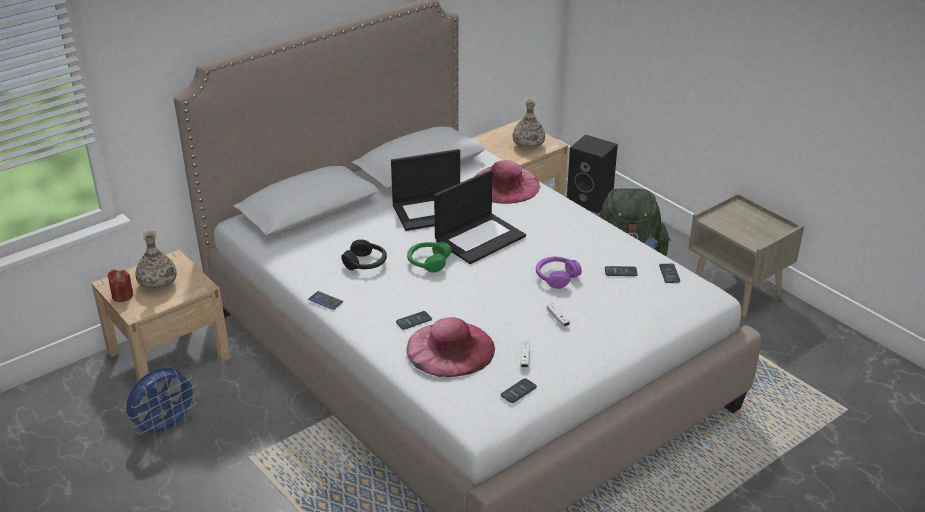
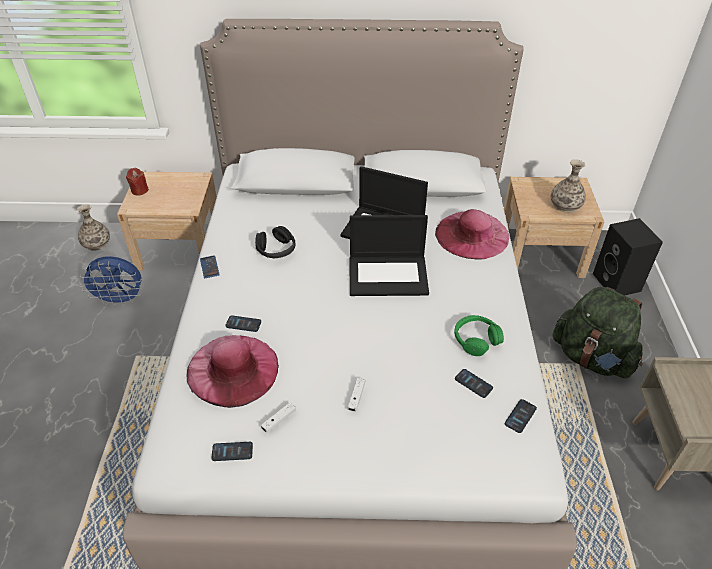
camera: 40 degrees right, 10 degrees up
vase [135,230,177,292] -> vase moved to [77,204,110,251]
green headphones [407,241,452,273] -> green headphones moved to [454,315,504,356]
purple headphones [536,257,582,289] -> none

